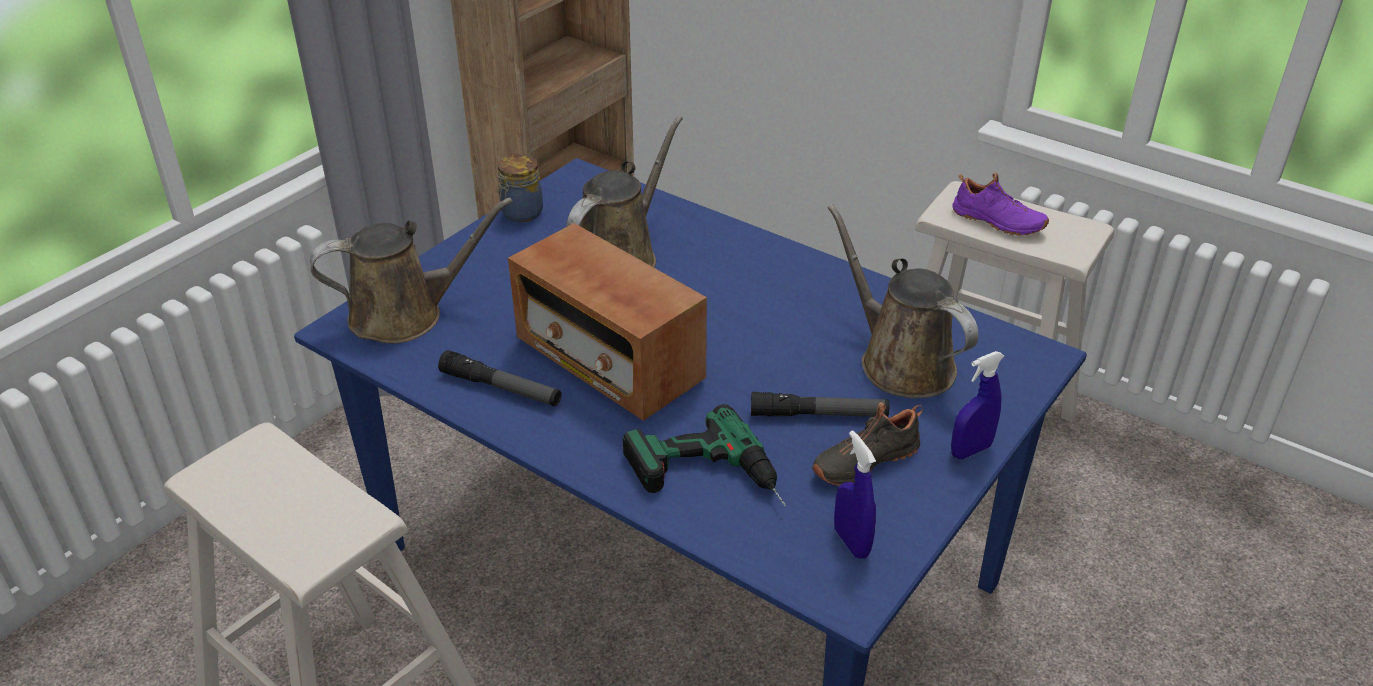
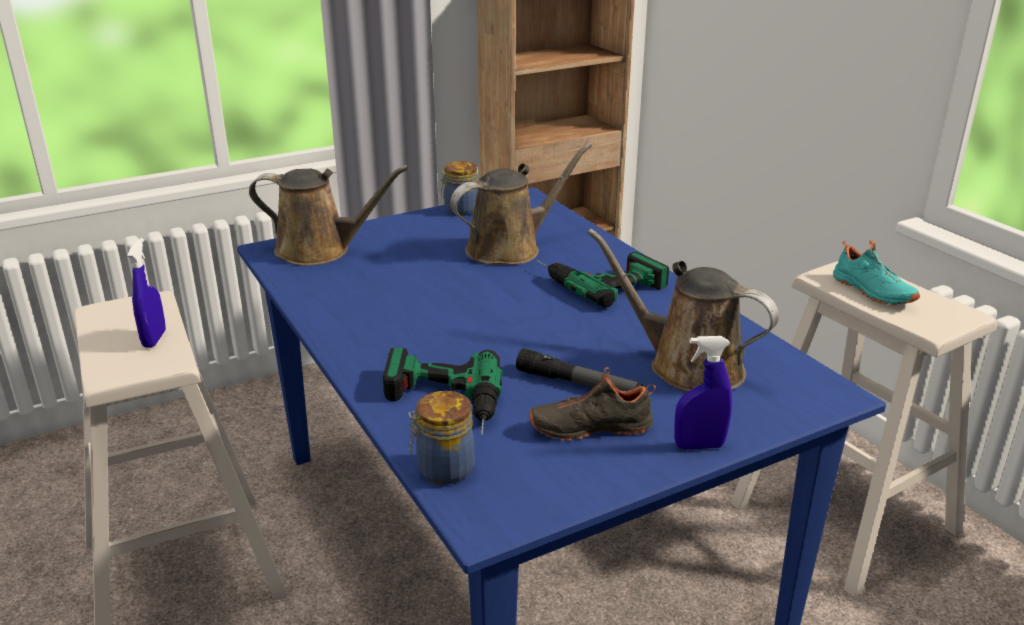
camera: 25 degrees right, 10 degrees down
flashlight [438,350,562,406] -> none
radio [508,223,707,421] -> none
brown watering can [828,204,979,398] -> brown watering can turned 45 degrees counterclockwise [587,229,779,392]
blue spray bottle [834,430,876,559] -> blue spray bottle moved to [127,238,166,348]
purple shoe [952,172,1049,236] -> turquoise shoe [833,240,920,305]
none -> jar [409,391,475,484]
none -> power drill [537,252,669,308]

